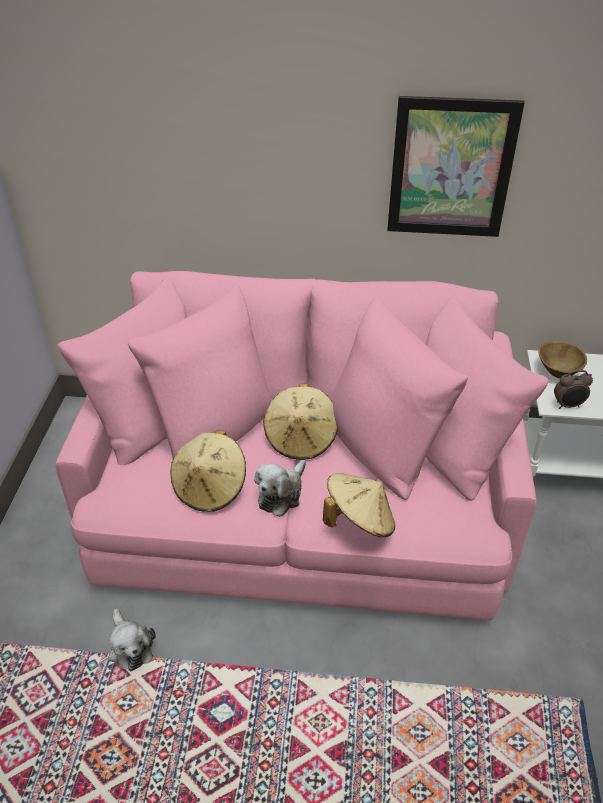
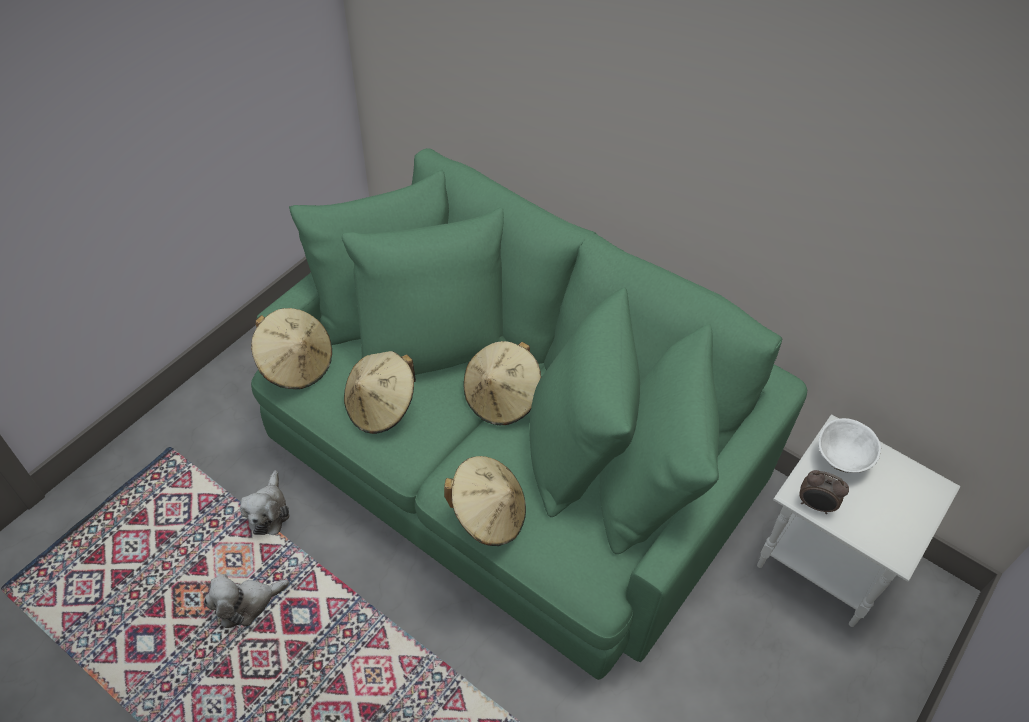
camera: 30 degrees right, 10 degrees up
pink sofa [55,271,549,620] -> green sofa [251,148,807,680]
plush toy [254,460,306,517] -> plush toy moved to [204,574,289,628]
picture [387,96,525,237] -> none
brown bowl [538,341,587,378] -> white bowl [818,418,881,473]
none -> beige hat [251,308,332,389]

